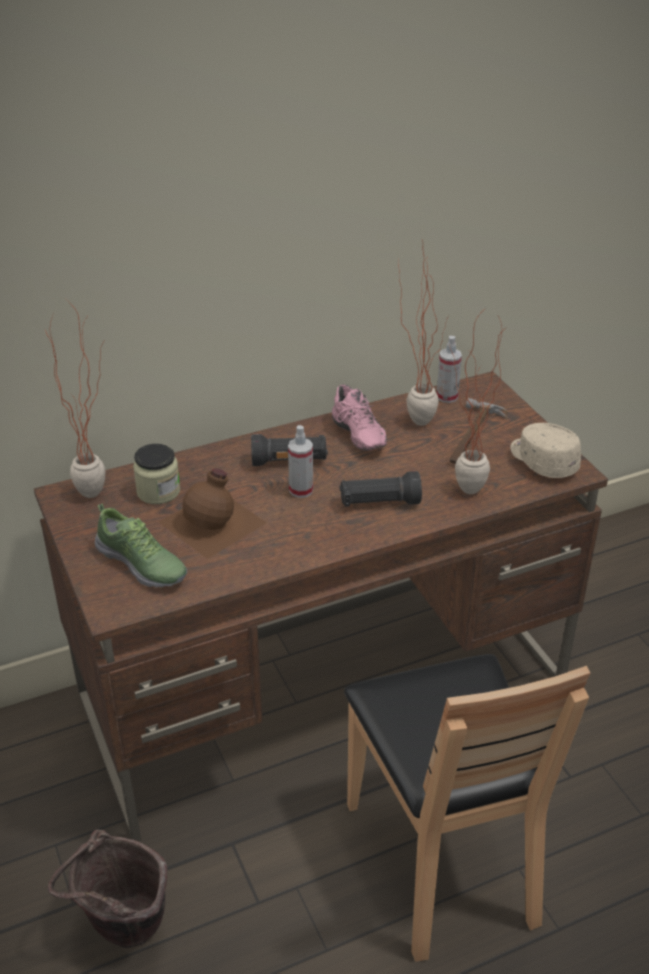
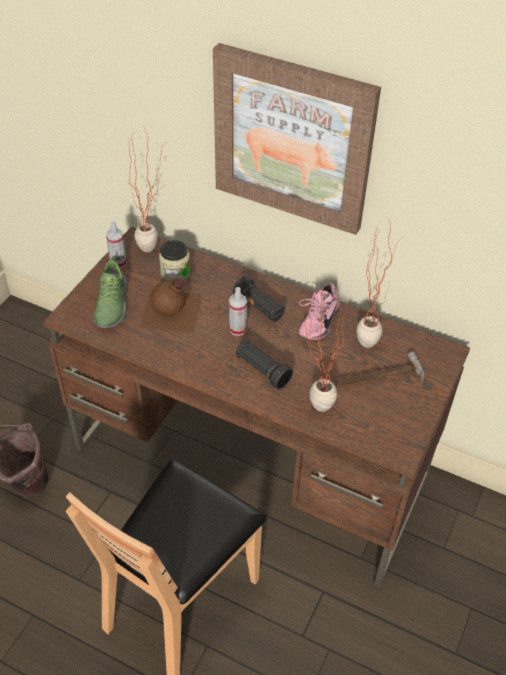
camera: 50 degrees right, 10 degrees up
spray bottle [437,336,462,403] -> spray bottle moved to [106,221,127,268]
beige cap [511,423,581,478] -> none
none -> picture [213,43,381,235]

